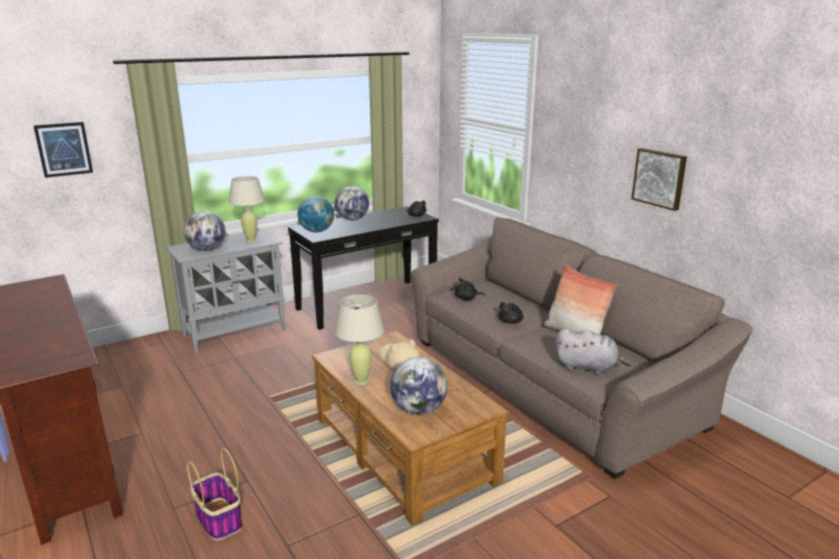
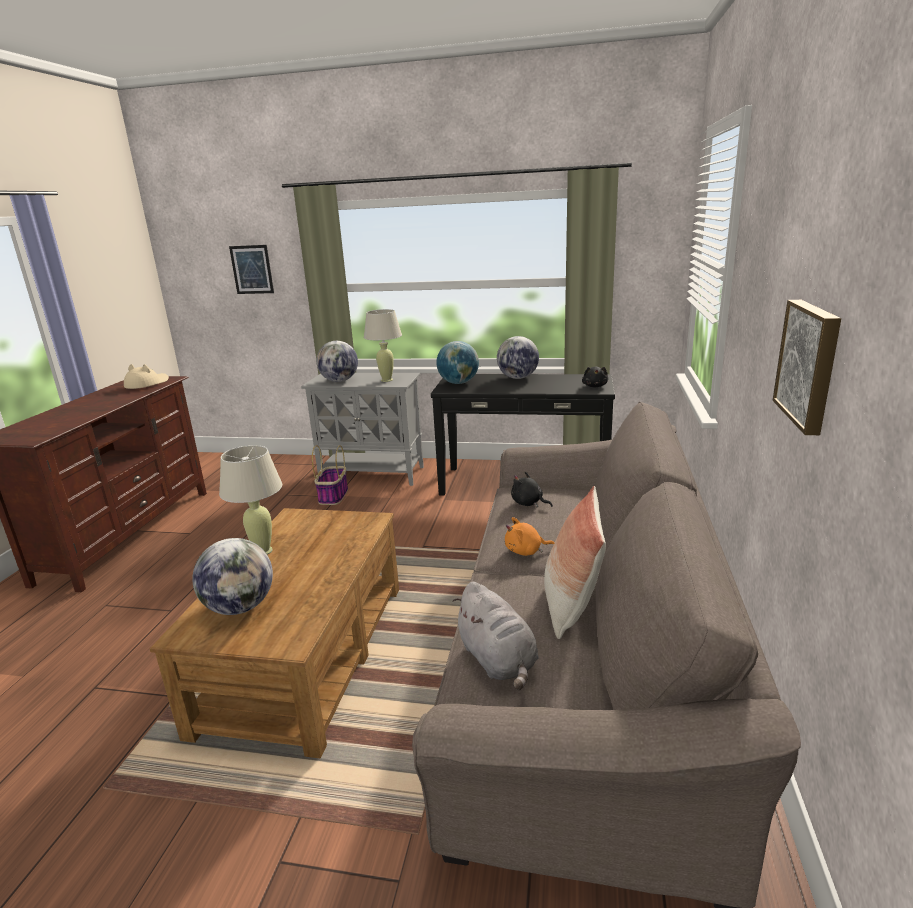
camera: 45 degrees right, 0 degrees up
basket [187,448,243,541] -> basket moved to [312,445,348,505]
beige hat [380,339,421,369] -> beige hat moved to [124,364,169,389]
black plush toy [498,302,523,323] -> orange plush toy [505,517,555,556]

